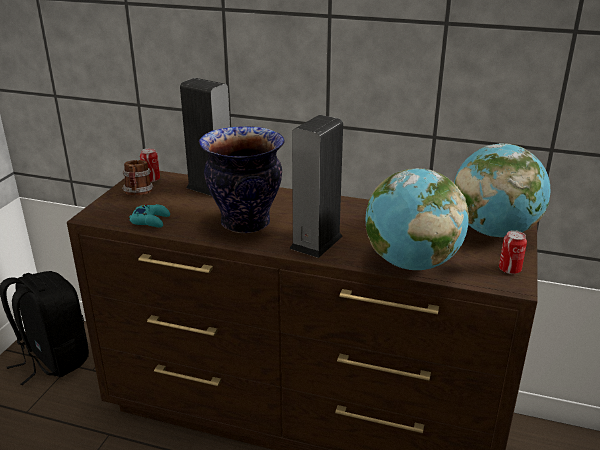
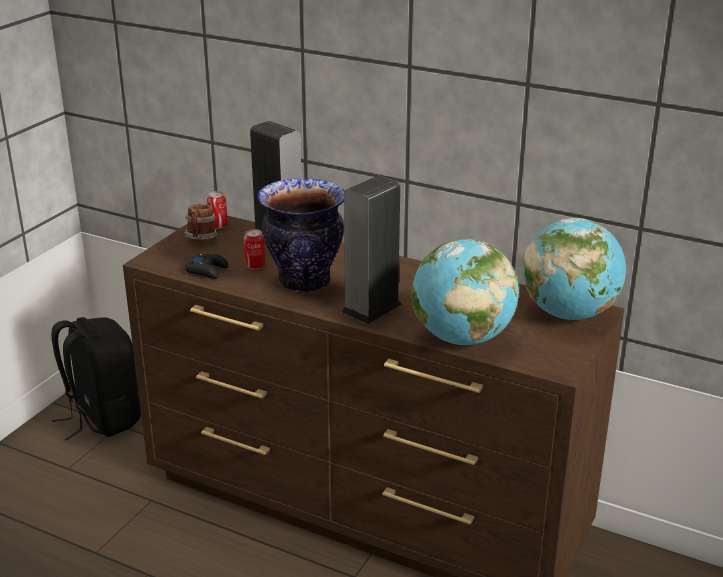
camera: 10 degrees right, 0 degrees up
turquoise game controller [129,204,170,228] -> black game controller [185,253,229,279]
can [499,230,527,274] -> can moved to [244,229,265,270]

